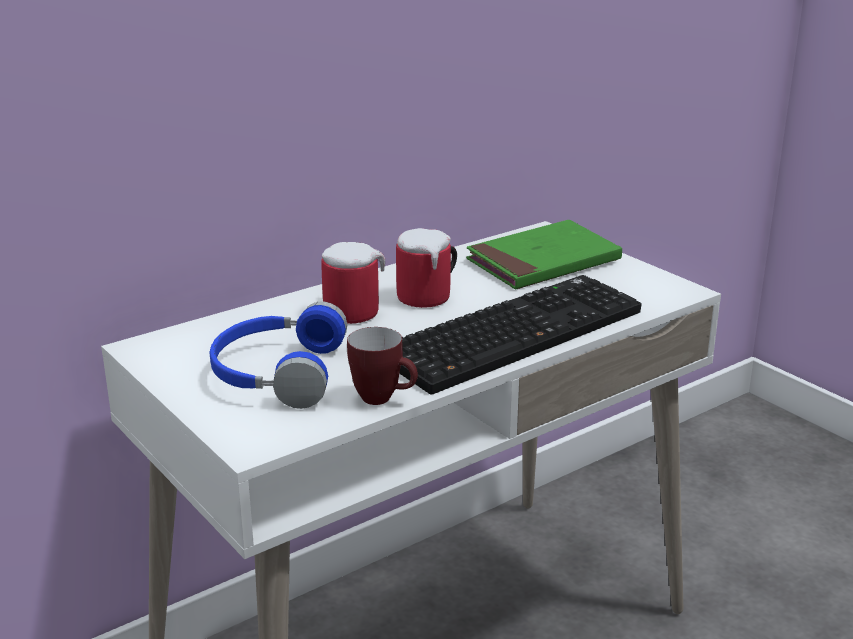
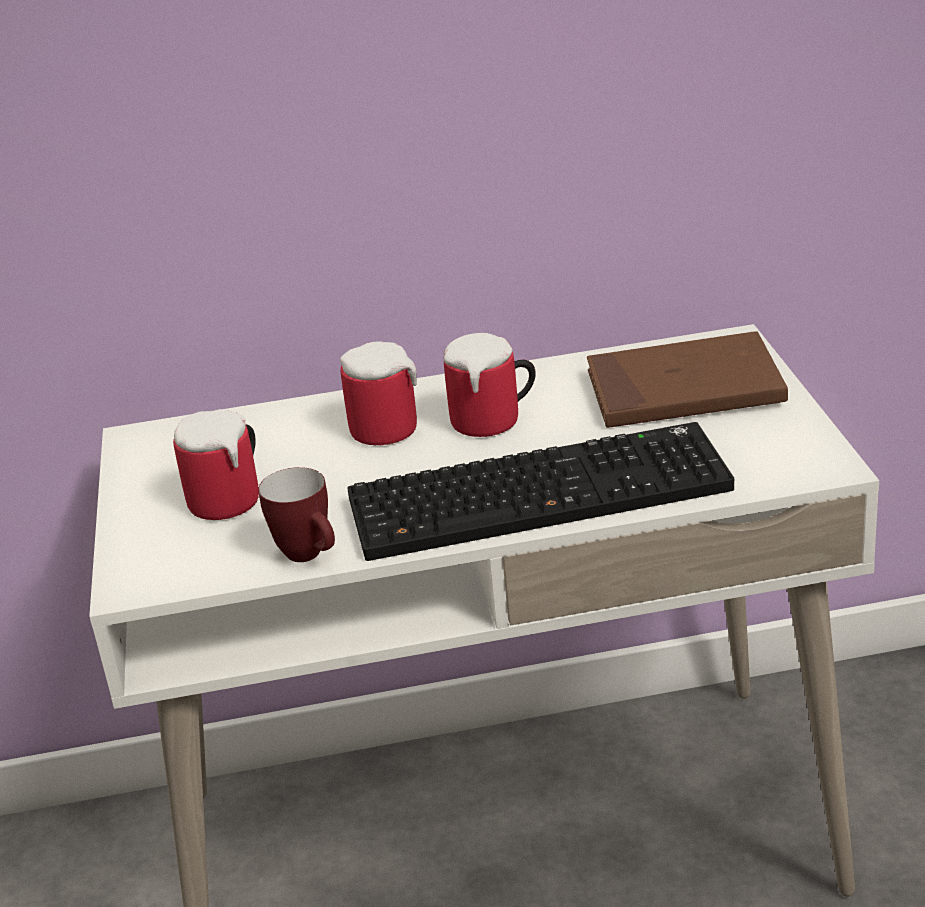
camera: 30 degrees right, 5 degrees up
blue headphones [210,301,348,409] -> mug [173,409,259,520]
green book [466,220,622,289] -> brown book [587,331,788,428]

